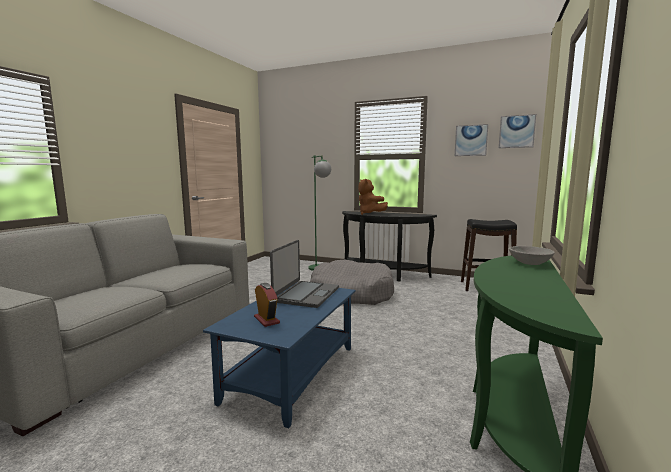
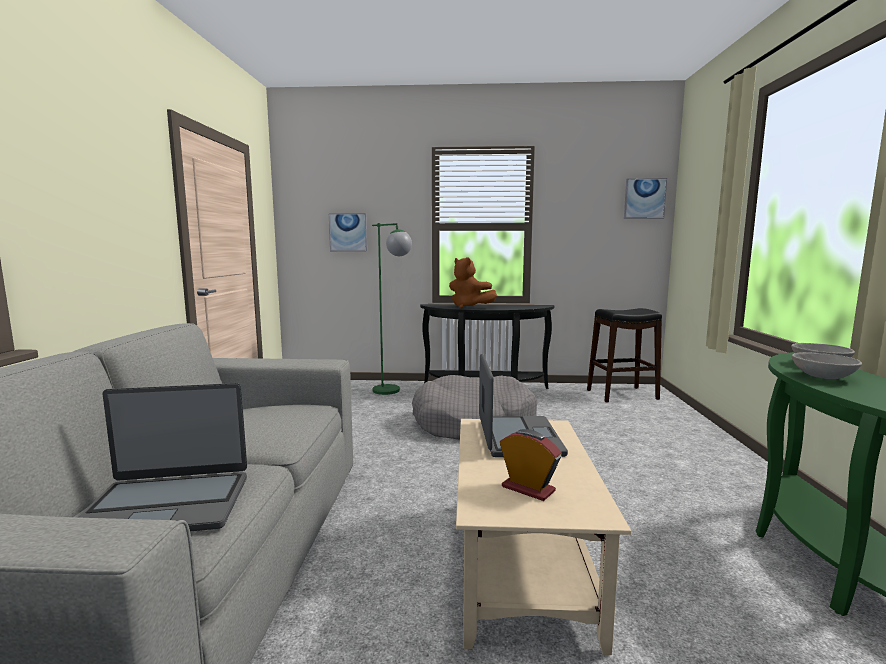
camera: 20 degrees left, 0 degrees up
blue coffee table [203,282,356,428] -> beige coffee table [456,419,631,655]
picture [455,124,488,156] -> picture moved to [329,213,367,251]
none -> laptop [78,383,247,531]
none -> grey bowl [792,352,862,379]

